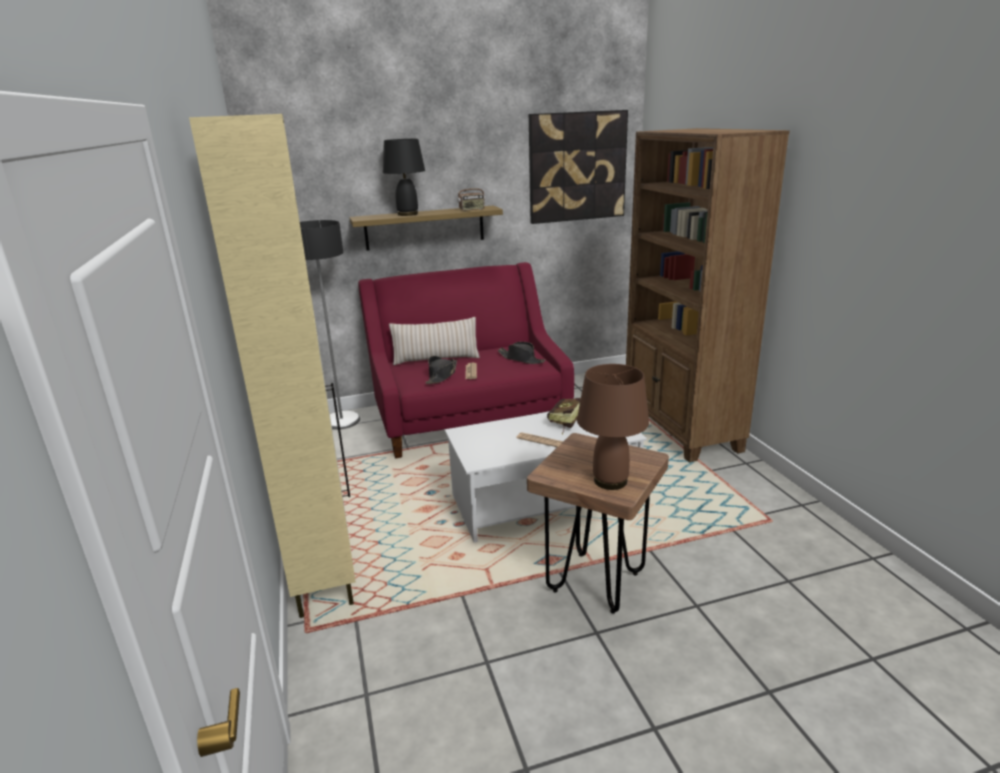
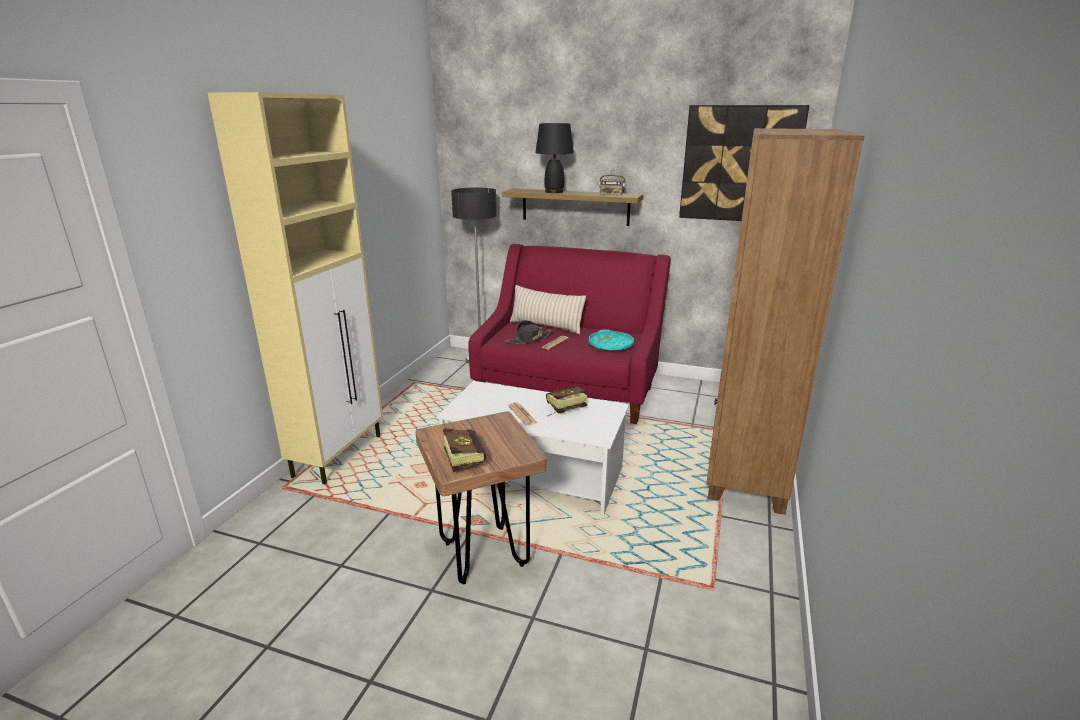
camera: 35 degrees right, 0 degrees up
black hat [497,342,545,364] -> turquoise tray [589,329,634,351]
brown table lamp [577,364,649,490] -> book [443,429,486,473]

